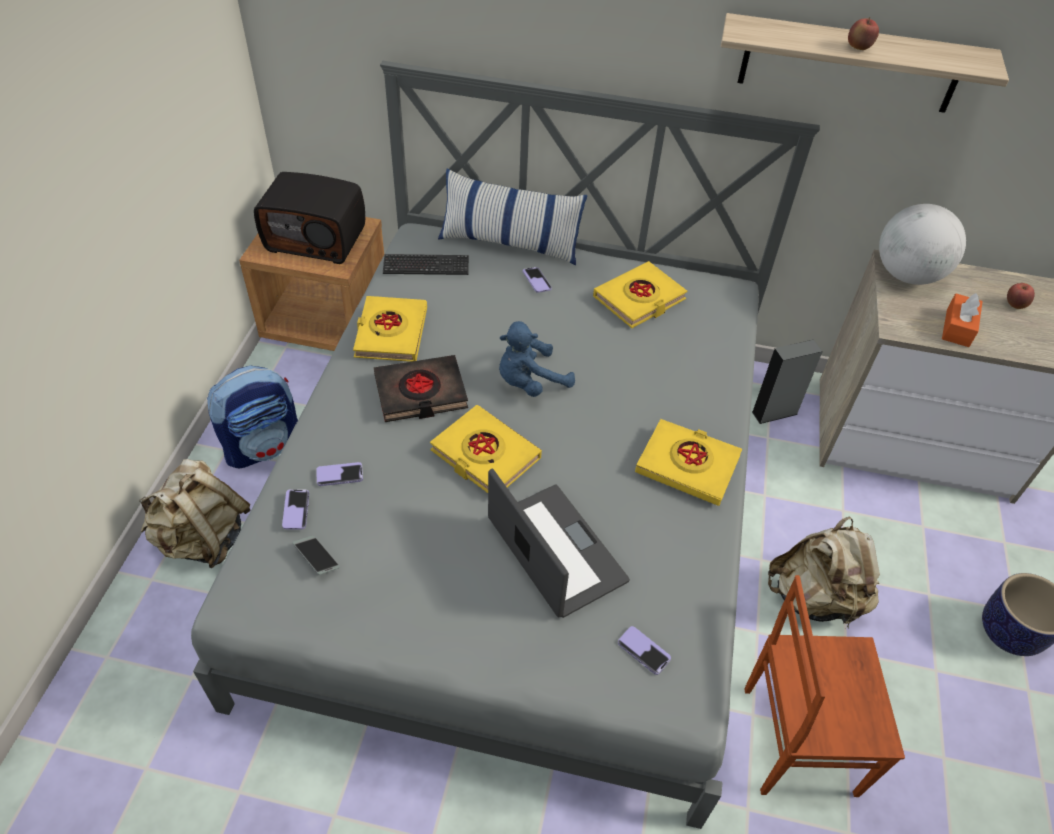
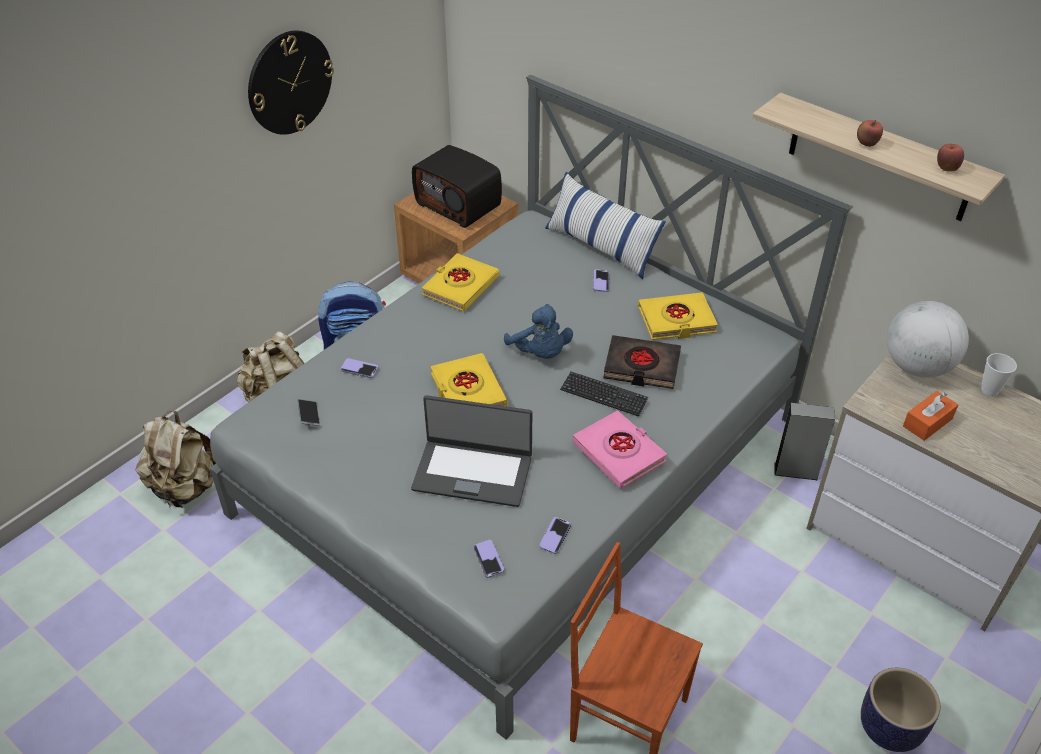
camera: 30 degrees right, 5 degrees down
phone [282,489,309,530] -> phone moved to [540,517,571,554]
black book [374,355,468,422] -> black book moved to [603,335,681,389]
keyboard [383,254,469,275] -> keyboard moved to [560,372,648,417]
laptop [488,468,630,618] -> laptop turned 105 degrees clockwise [411,395,532,507]
blue plush toy [499,321,575,397] -> blue plush toy turned 120 degrees counterclockwise [504,304,573,359]
yellow book [635,419,742,506] -> pink book [573,410,667,489]
beige backpack [768,516,880,629] -> beige backpack moved to [135,411,216,508]
apple [1007,283,1035,309] -> apple moved to [937,144,964,171]
none -> wall clock [248,31,334,135]
none -> cup [981,353,1017,396]

